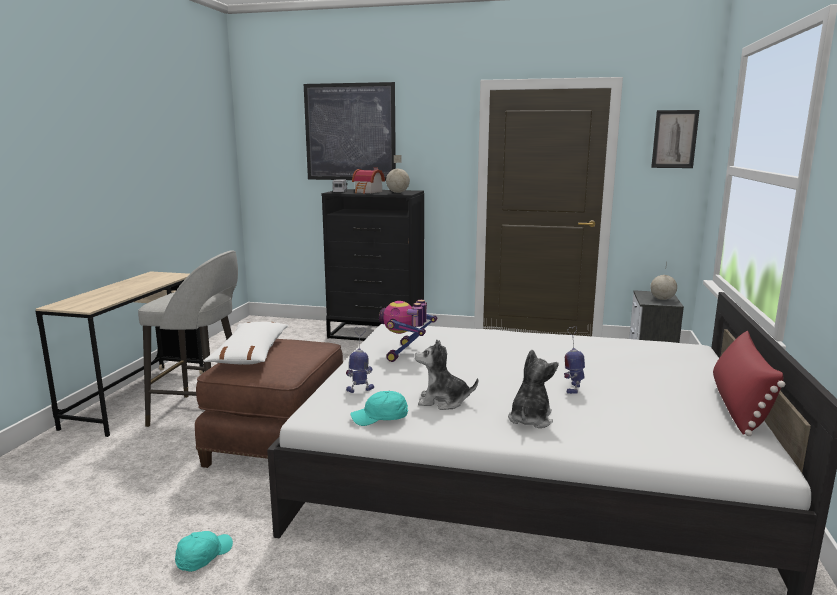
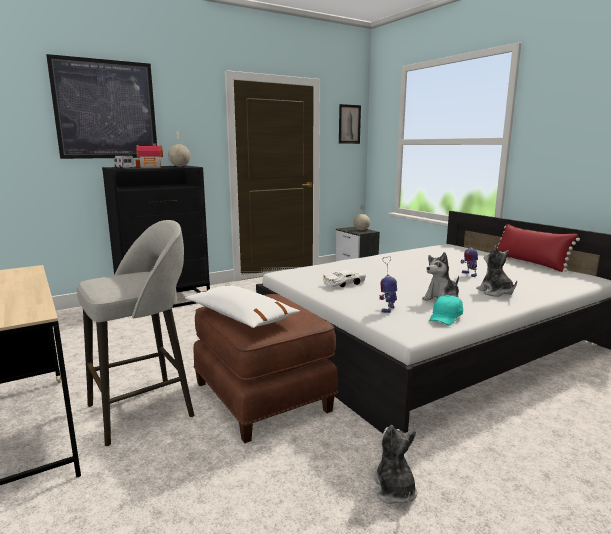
camera: 45 degrees left, 0 degrees up
turquoise cap [175,531,233,572] -> plush toy [372,425,417,504]
toy robot [379,300,437,362] -> white toy car [323,270,366,287]

